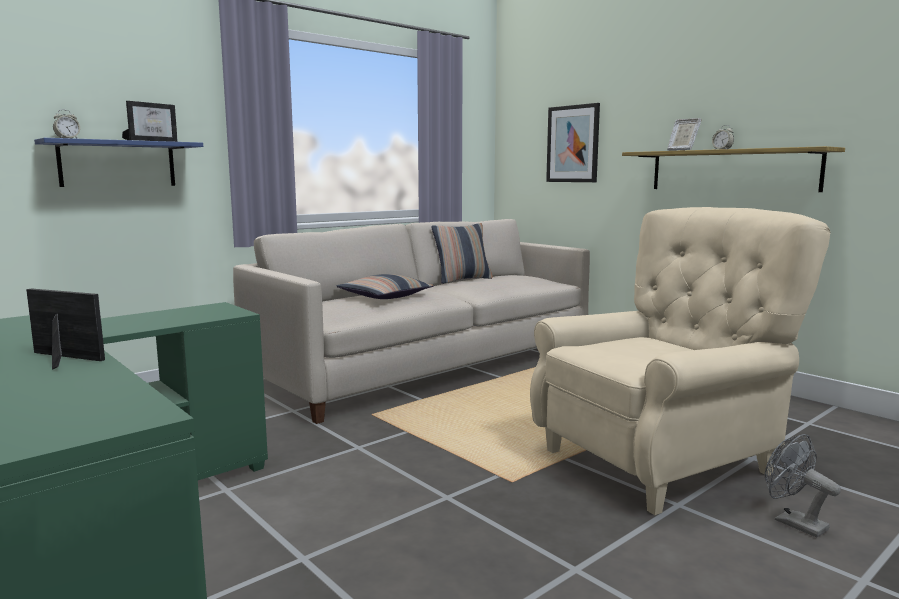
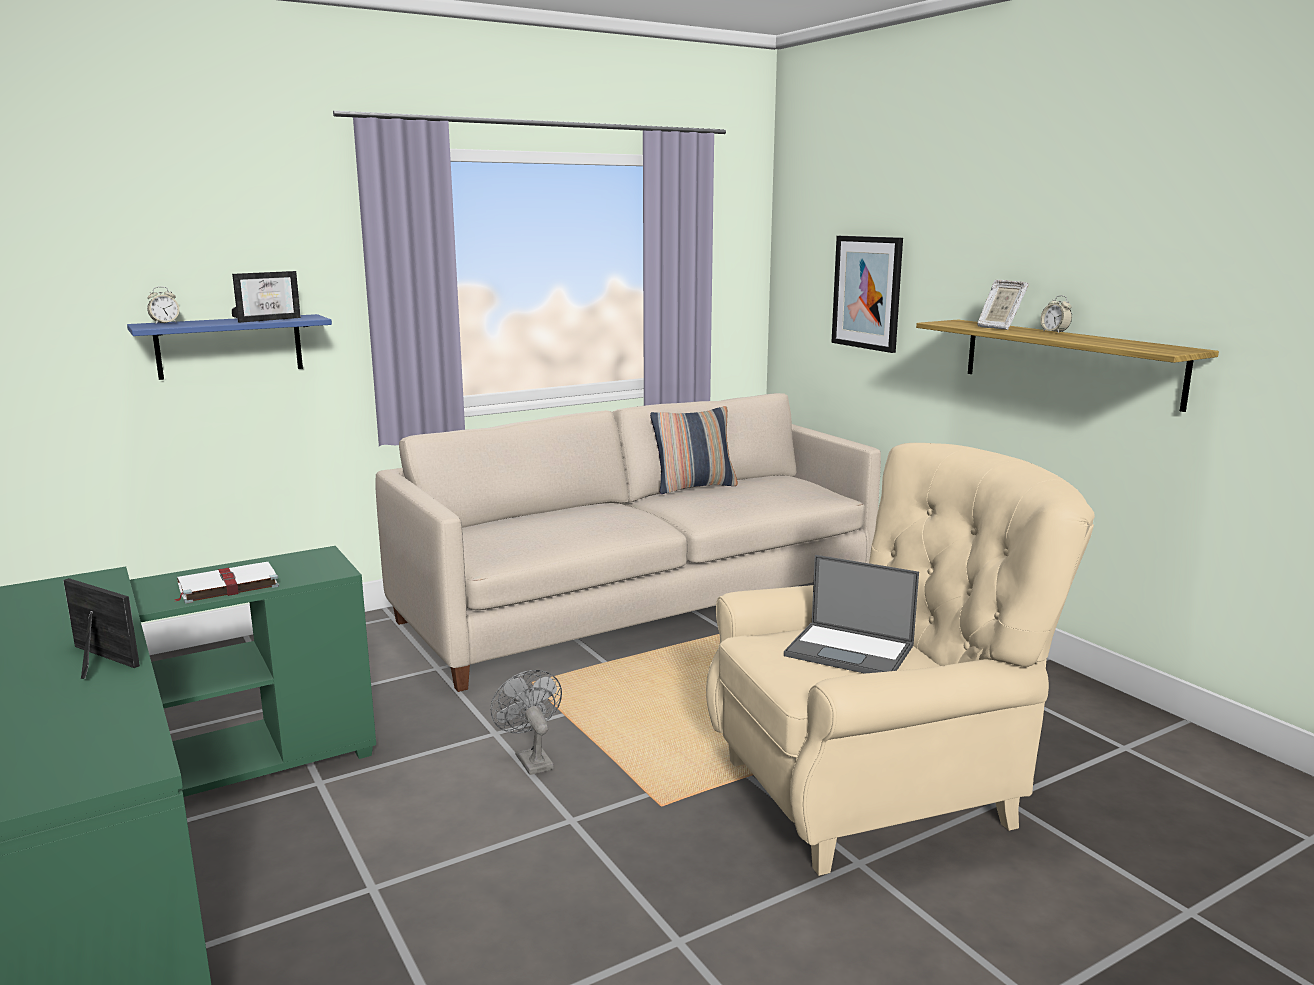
camera: 10 degrees right, 5 degrees up
pillow [336,274,434,299] -> none
grey fan [765,434,841,537] -> grey fan moved to [490,670,562,775]
none -> white book [174,562,279,604]
none -> laptop [784,555,919,674]

